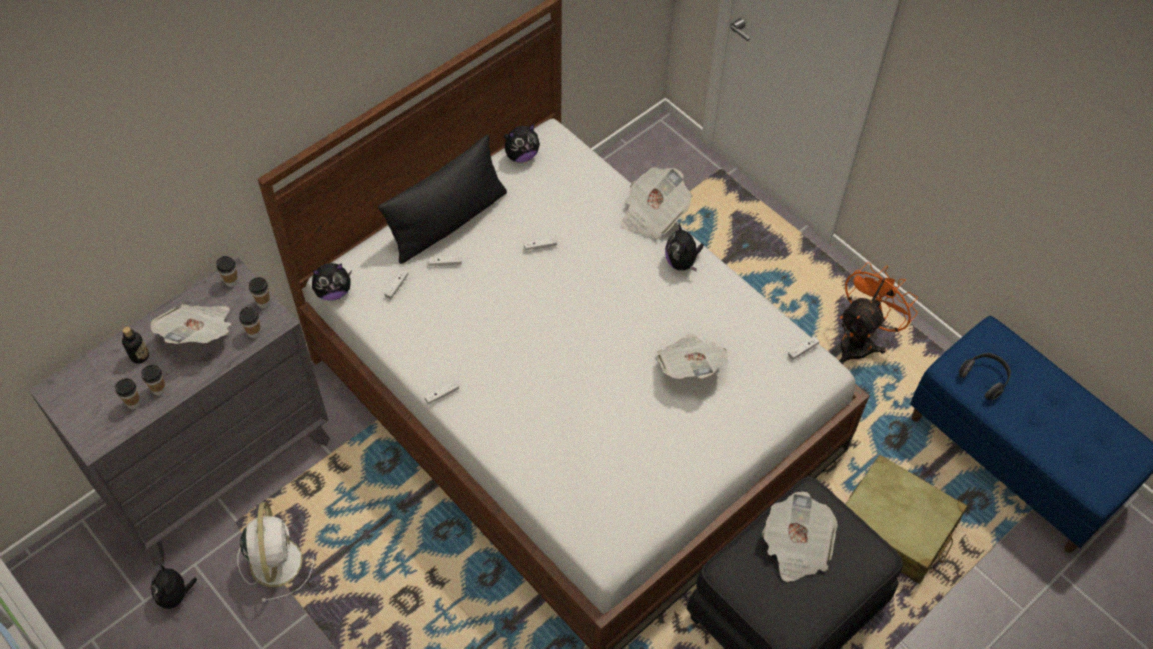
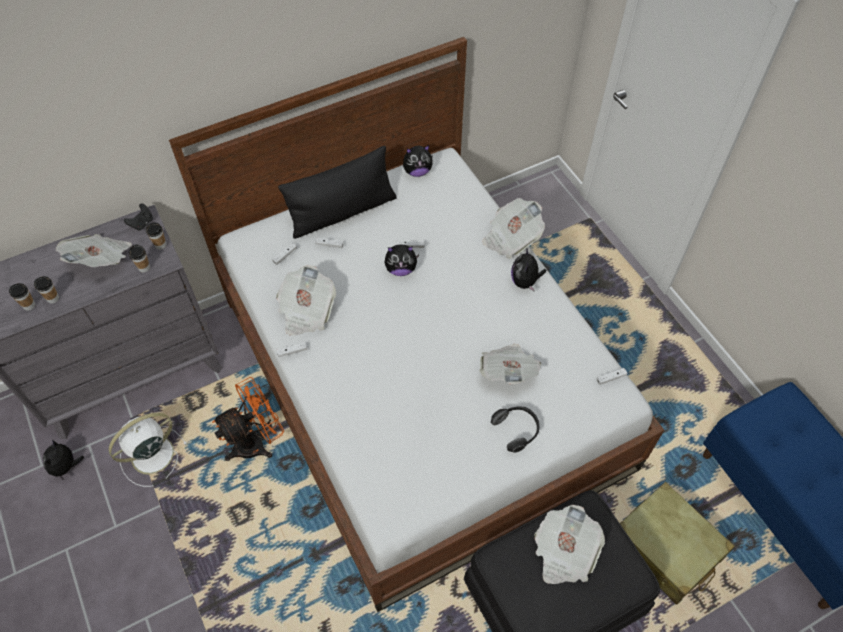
camera: 15 degrees right, 0 degrees up
bottle [122,326,149,364] -> none
cup [216,256,238,287] -> black game controller [124,203,153,231]
white fan [237,502,314,602] -> white fan turned 135 degrees counterclockwise [109,413,188,487]
plush toy [312,263,351,301] -> plush toy moved to [384,244,419,276]
orange fan [839,262,918,364] -> orange fan moved to [212,377,284,461]
headphones [959,353,1011,400] -> headphones moved to [491,406,539,453]
none -> newspaper [276,265,336,336]

